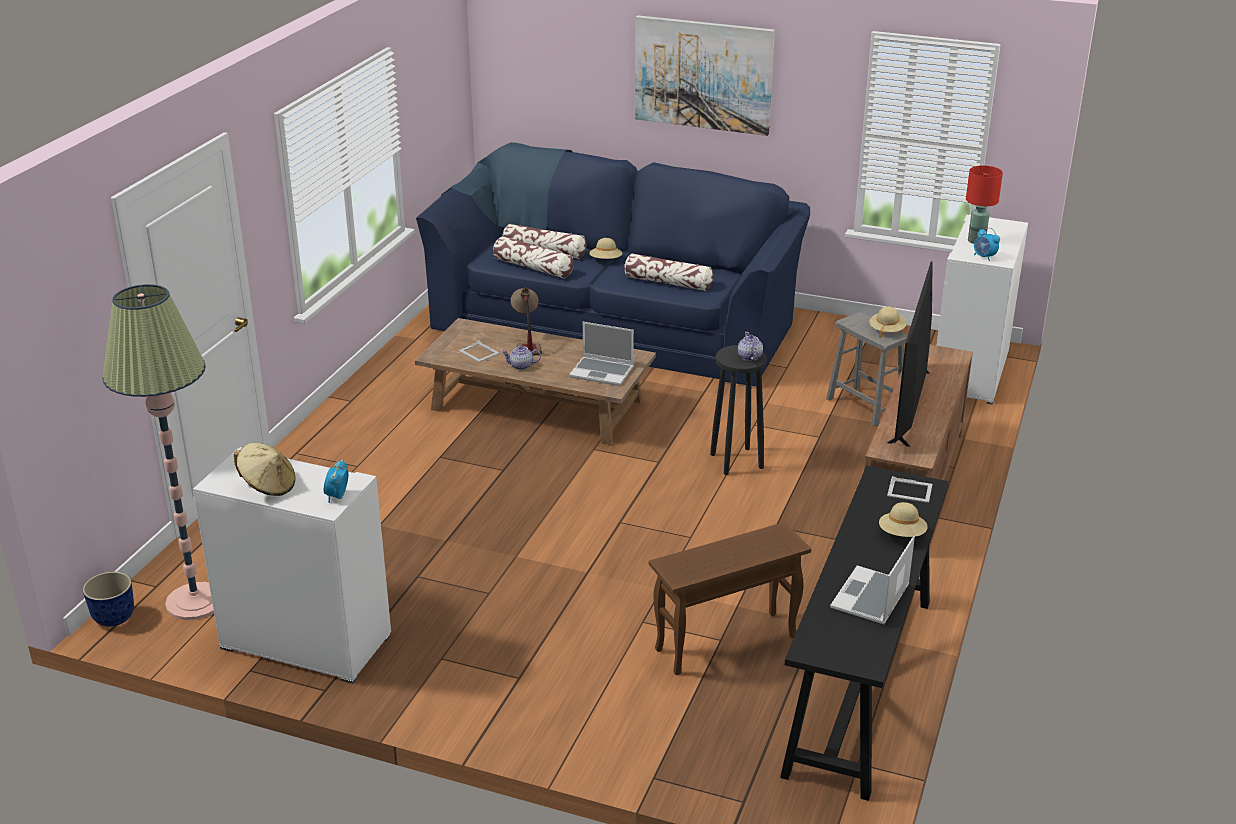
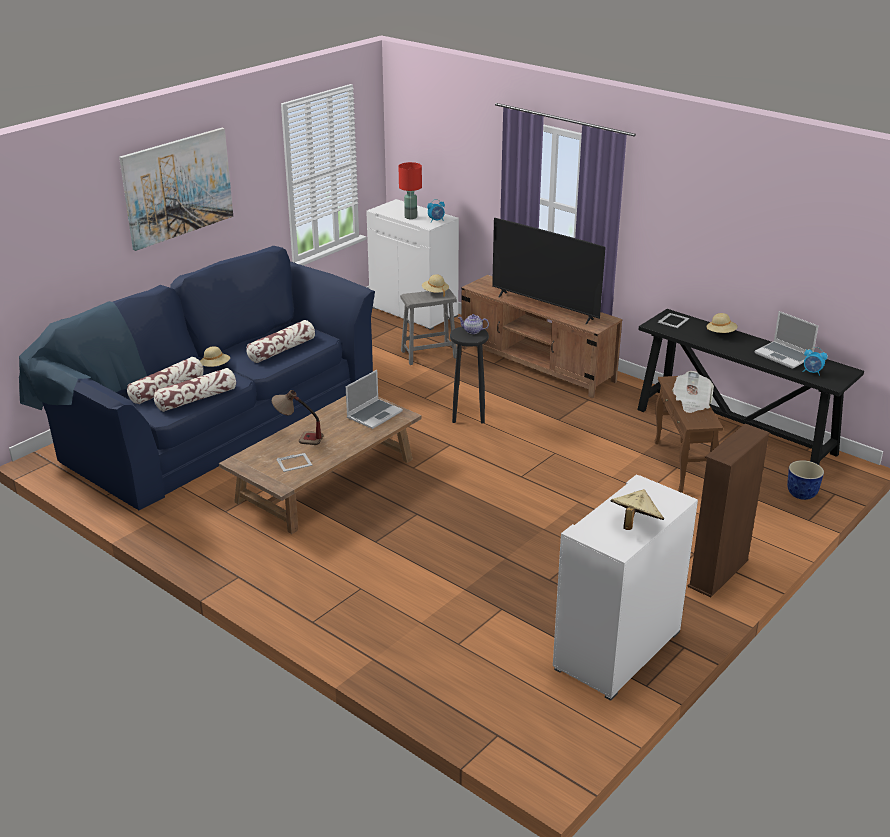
camera: 70 degrees left, 0 degrees up
planter [83,572,134,627] -> planter moved to [787,460,824,500]
floor lamp [102,284,214,620] -> none
alarm clock [324,460,349,503] -> alarm clock moved to [803,347,827,376]
teapot [502,345,541,370] -> none
none -> newspaper [672,371,714,413]
none -> brown bookcase [687,424,770,597]

